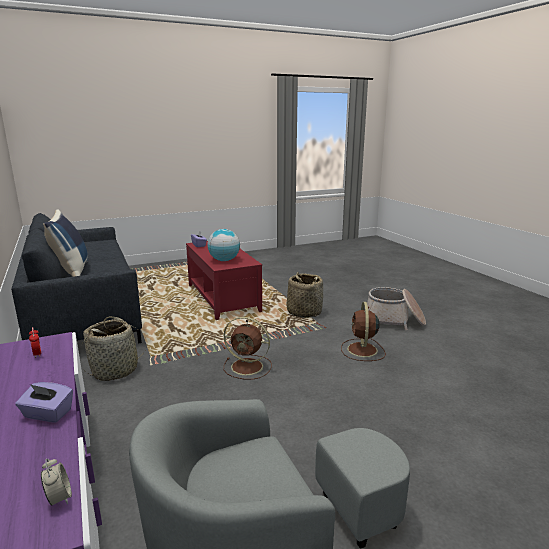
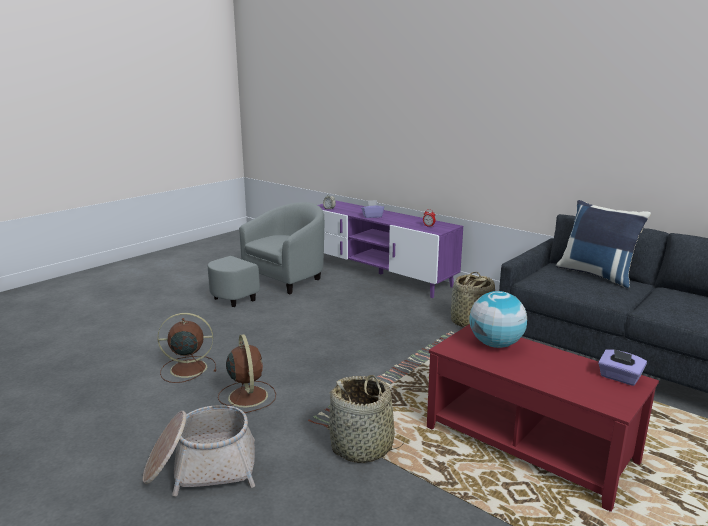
camera: 155 degrees right, 0 degrees up
brown fan [224,317,272,380] -> brown fan moved to [157,313,216,383]

